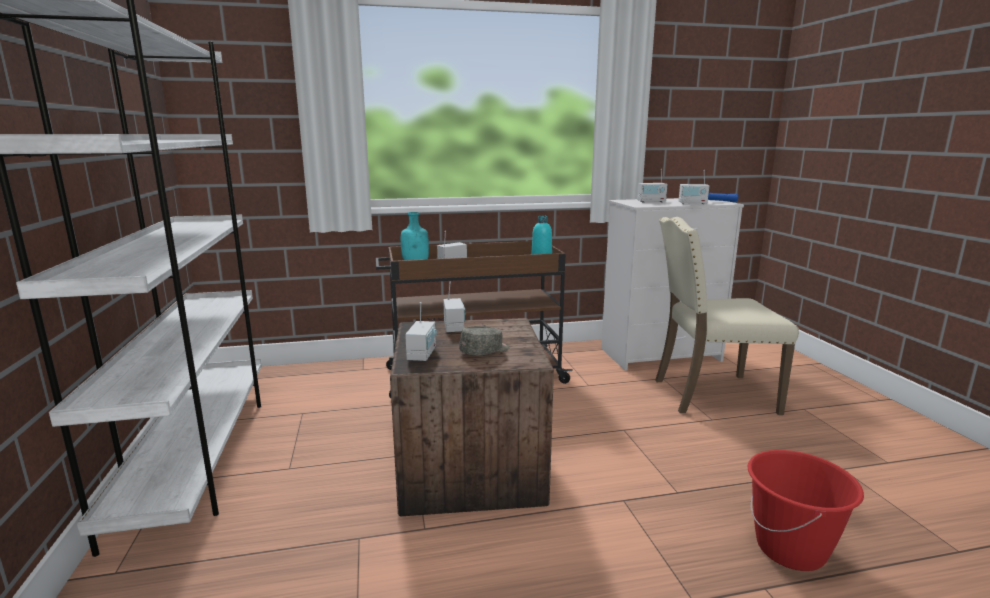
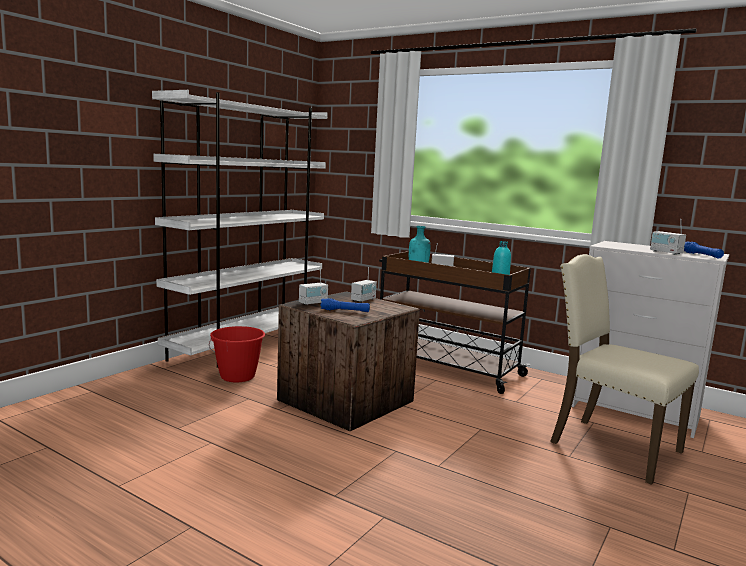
camera: 45 degrees right, 5 degrees down
grey cap [459,326,510,355] -> blue flashlight [320,298,370,312]
radio [637,169,668,203] -> none
red bucket [747,450,864,571] -> red bucket moved to [209,326,265,382]

